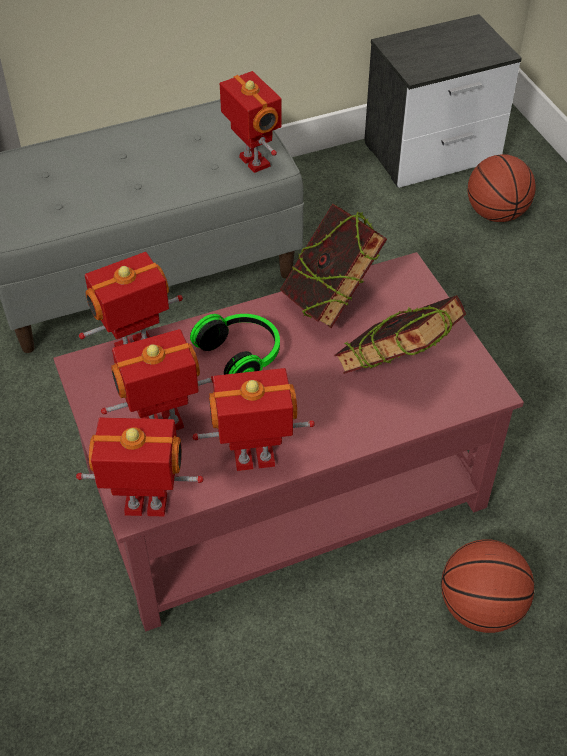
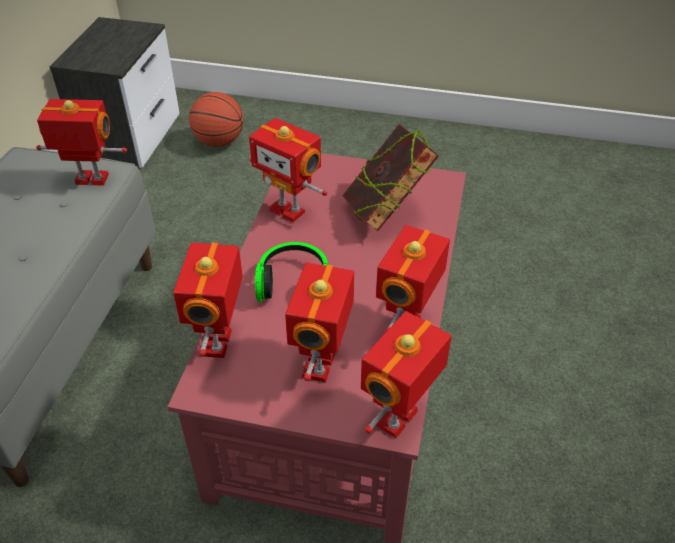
camera: 55 degrees left, 5 degrees down
book [280,204,387,328] -> toy robot [249,118,327,222]
basketball [441,539,535,633] -> none

